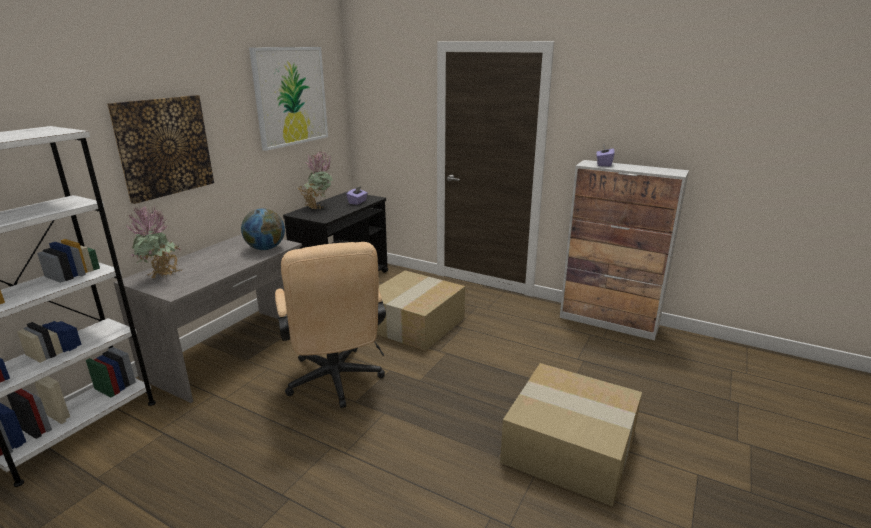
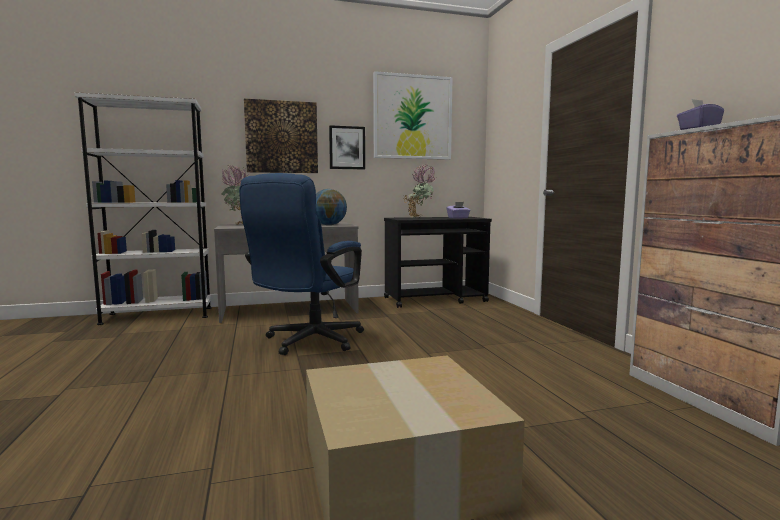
camera: 45 degrees right, 15 degrees down
beige office chair [275,242,386,408] -> blue office chair [239,173,364,355]
cardboard box [377,271,465,351] -> none
none -> picture [329,125,365,169]

